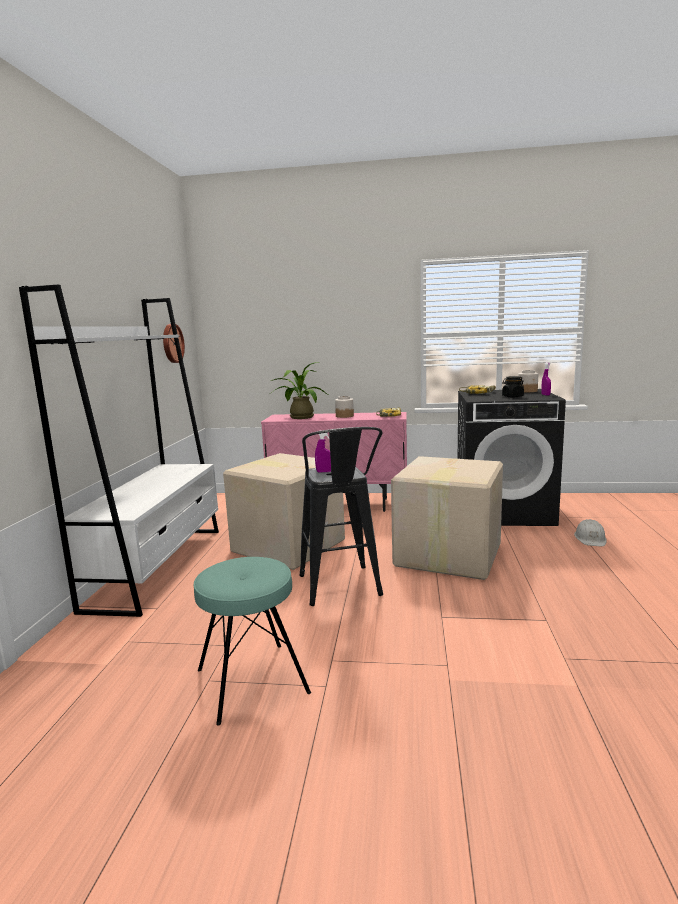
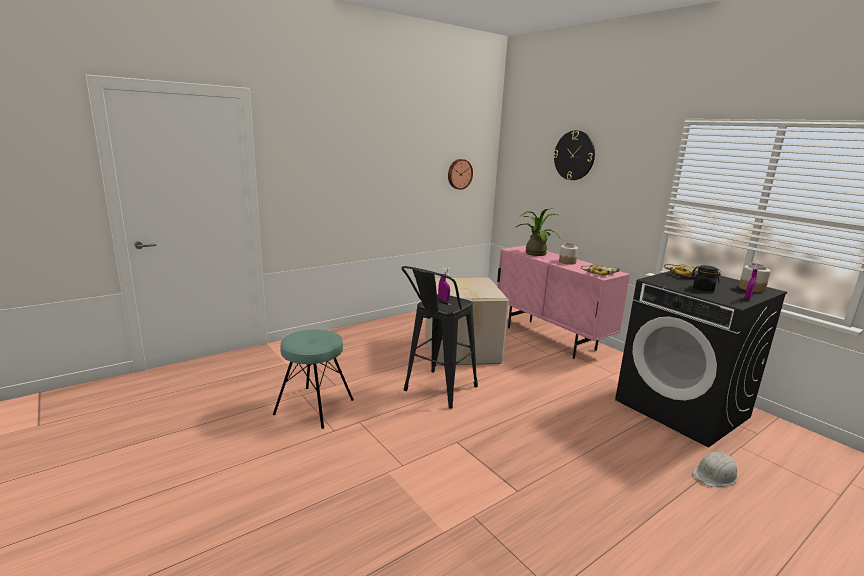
camera: 45 degrees right, 5 degrees up
white bookcase [19,285,219,617] -> none
cardboard box [391,456,503,580] -> none
none -> wall clock [553,130,595,180]

